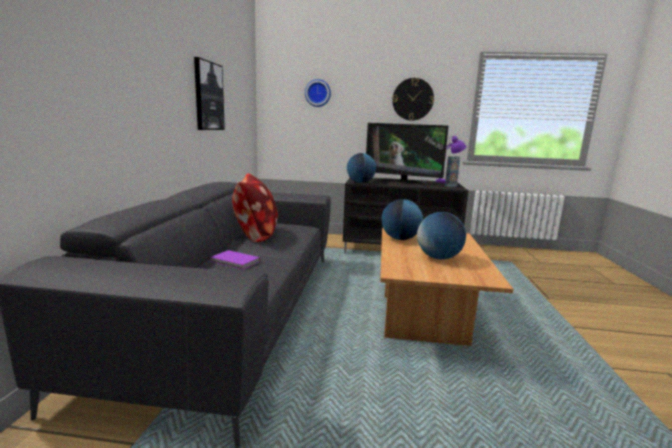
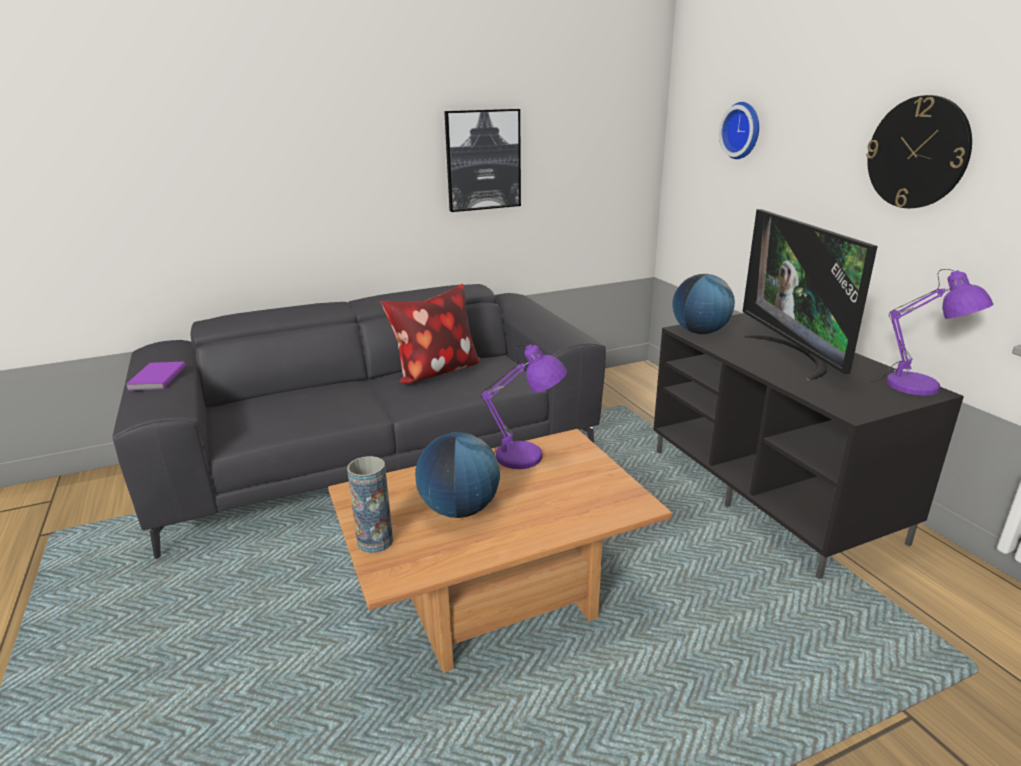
camera: 60 degrees right, 10 degrees up
purple book [210,250,261,270] -> purple book moved to [125,362,186,391]
globe [382,199,423,240] -> purple table lamp [481,344,567,469]
vase [445,156,460,187] -> vase moved to [347,456,393,553]

